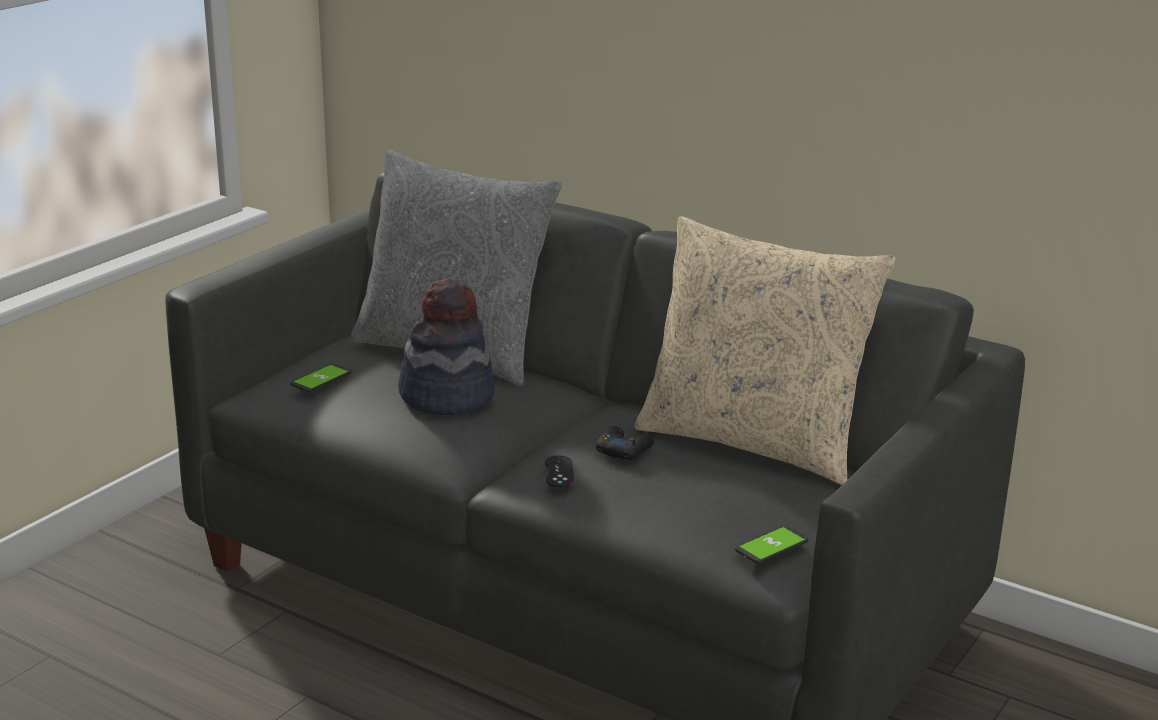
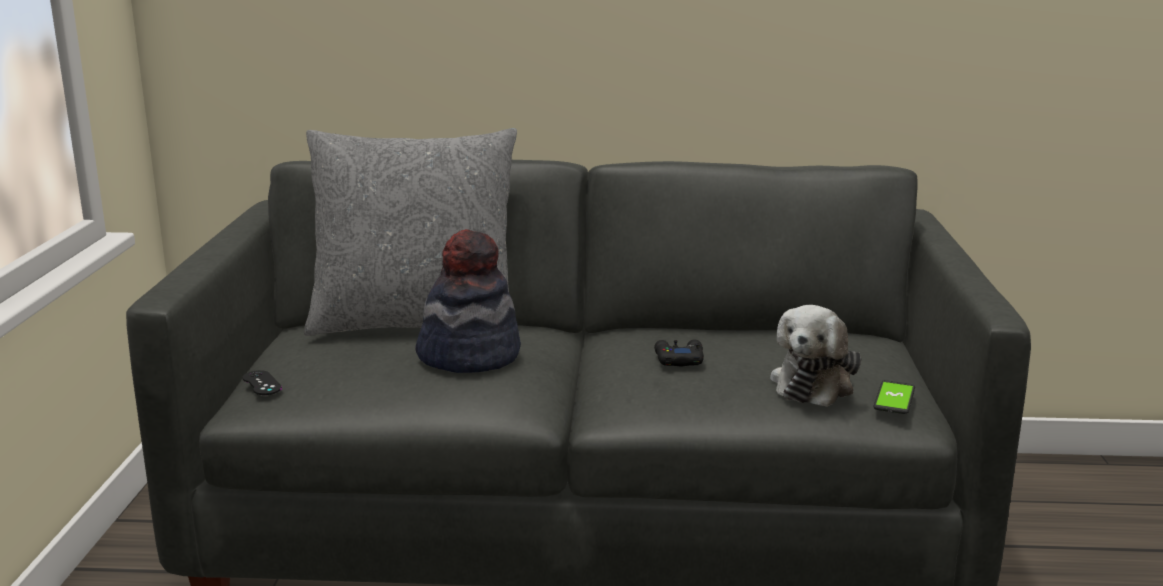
camera: 30 degrees left, 5 degrees down
phone [290,363,352,392] -> none
black game controller [545,455,574,488] -> black game controller moved to [242,370,282,395]
beige pillow [634,216,896,485] -> none
none -> plush toy [770,305,861,407]

